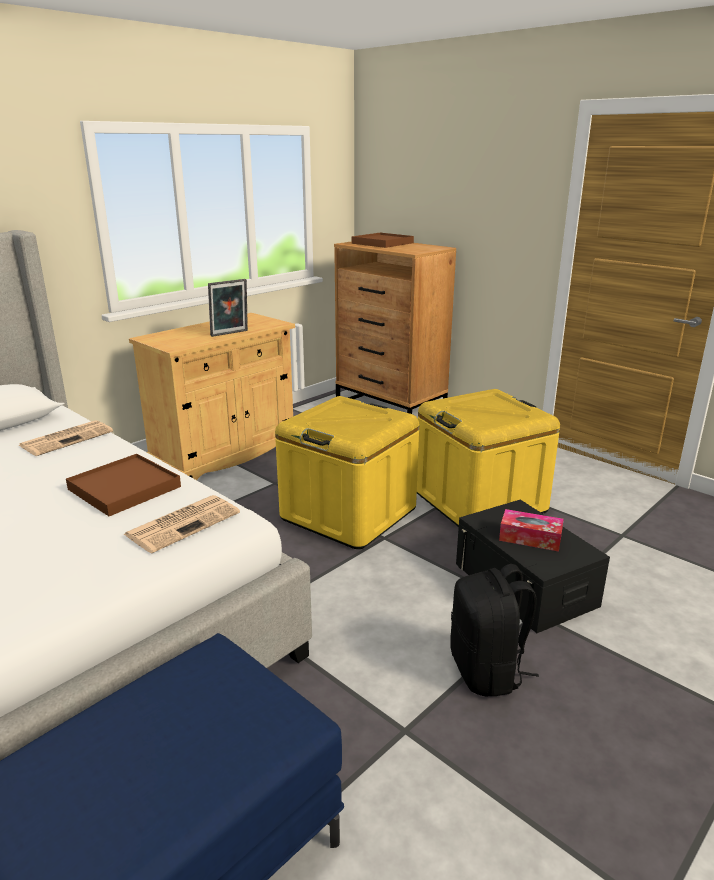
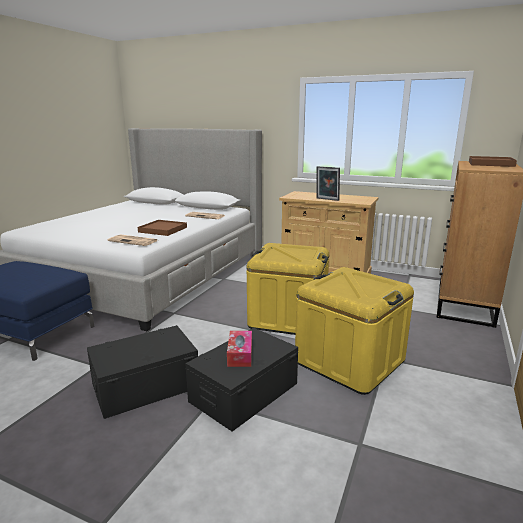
camera: 70 degrees right, 5 degrees down
black backpack [450,564,539,697] -> black storage box [87,325,198,419]

